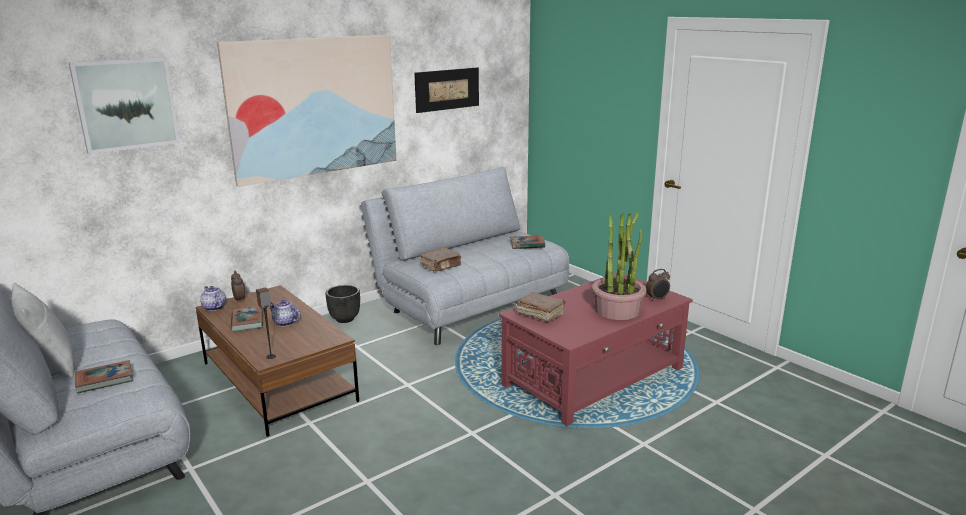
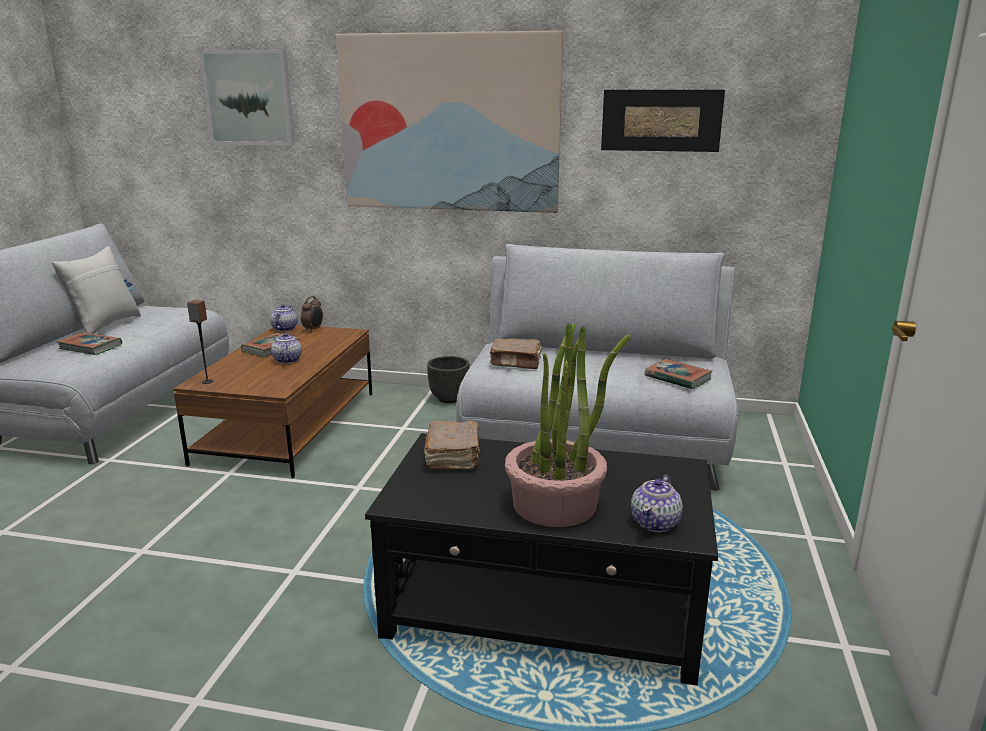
camera: 50 degrees right, 0 degrees up
red coffee table [499,273,693,426] -> black coffee table [365,433,718,686]
alarm clock [646,269,670,301] -> teapot [631,475,683,532]

